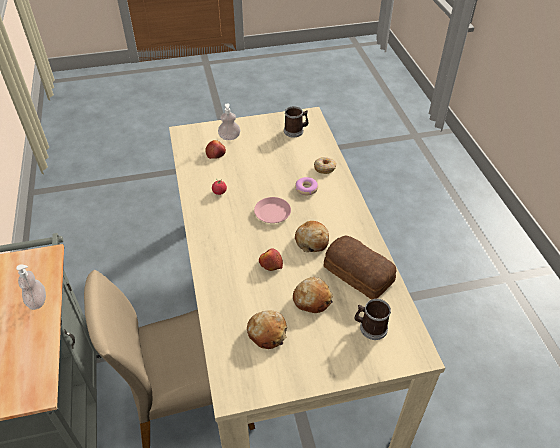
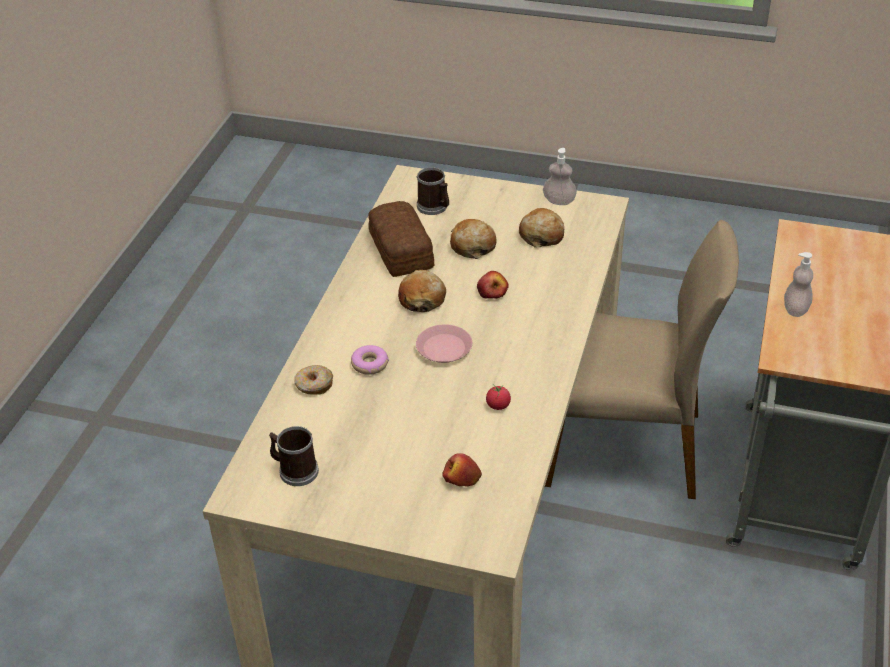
camera: 150 degrees left, 5 degrees down
soap dispenser [218,104,240,140] -> soap dispenser moved to [543,148,577,205]

